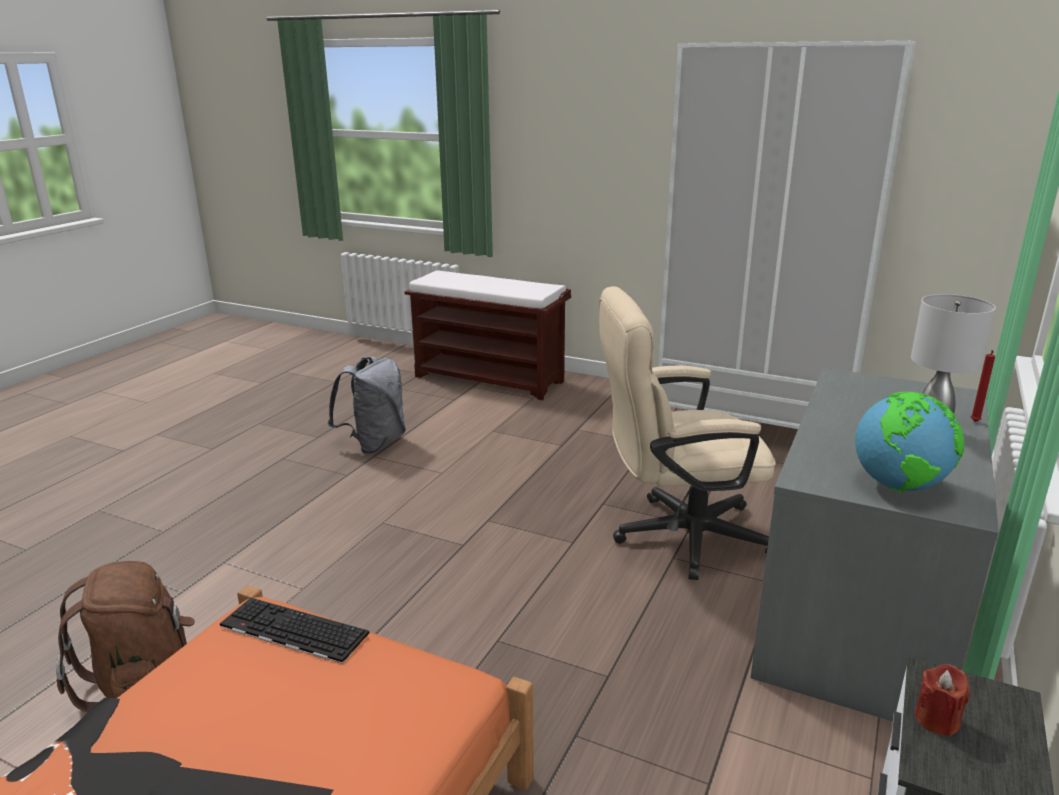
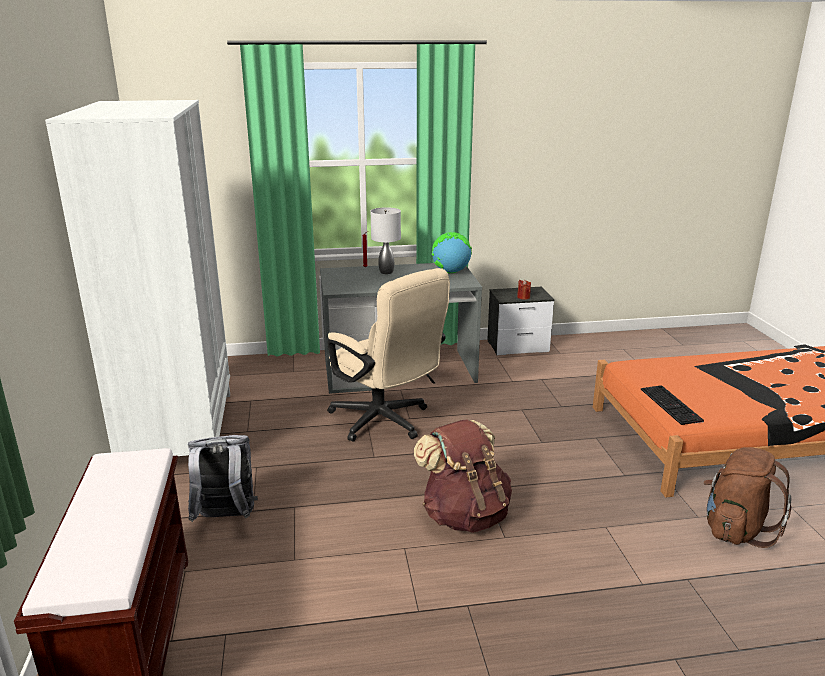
camera: 125 degrees left, 0 degrees up
grey backpack [328,356,406,454] -> grey backpack moved to [188,435,258,522]
none -> brown backpack [414,419,512,533]

